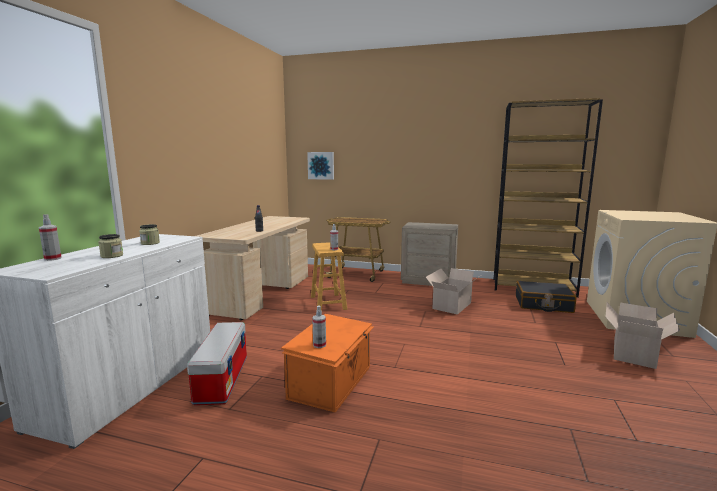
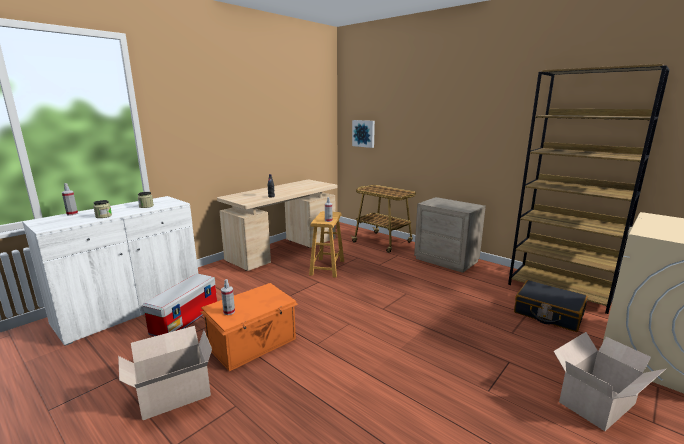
camera: 25 degrees right, 5 degrees up
cardboard box [426,268,481,315] -> cardboard box moved to [118,326,212,420]

